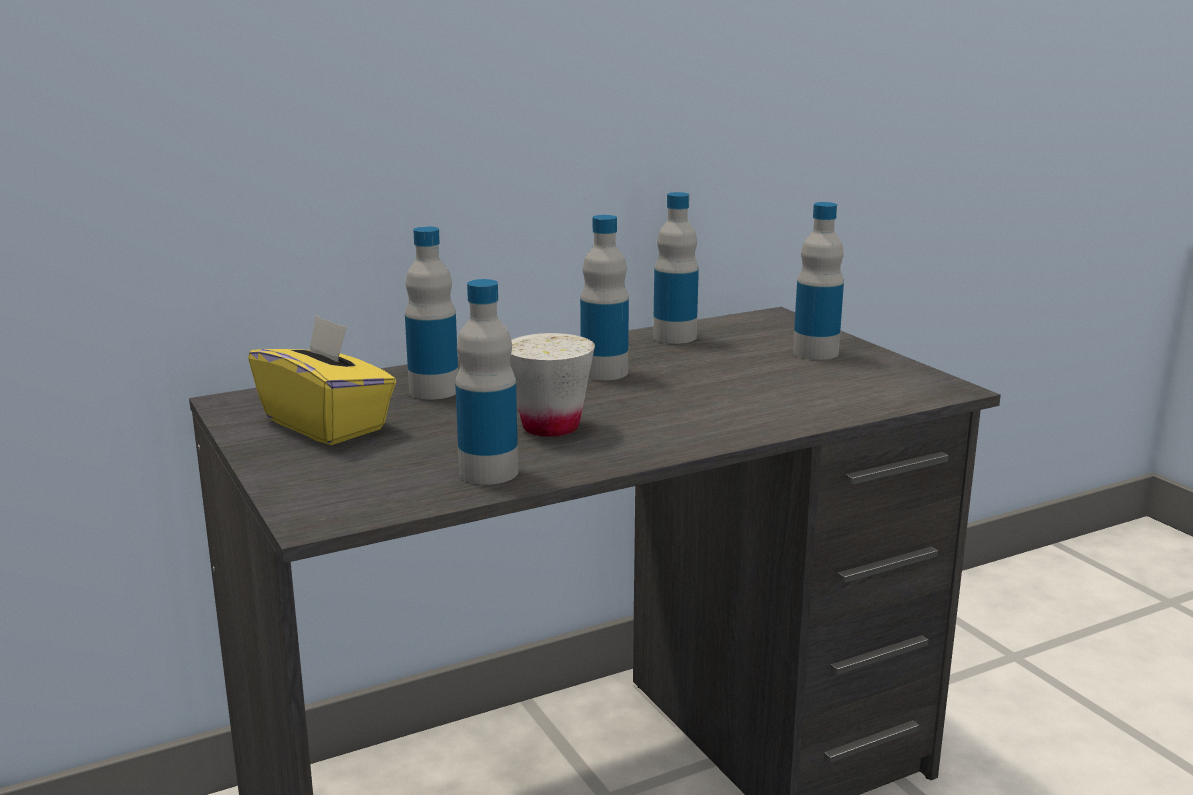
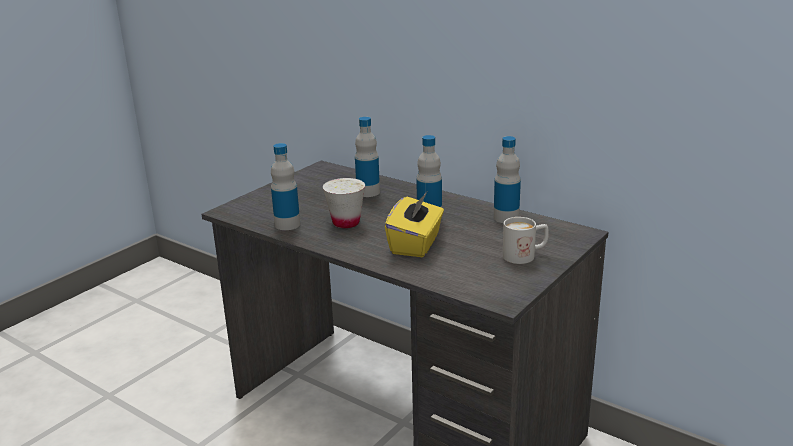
camera: 65 degrees right, 5 degrees up
yellow tissue box [248,315,396,445] -> yellow tissue box moved to [385,192,444,257]
bottle [793,202,844,360] -> white mug [503,217,549,264]

